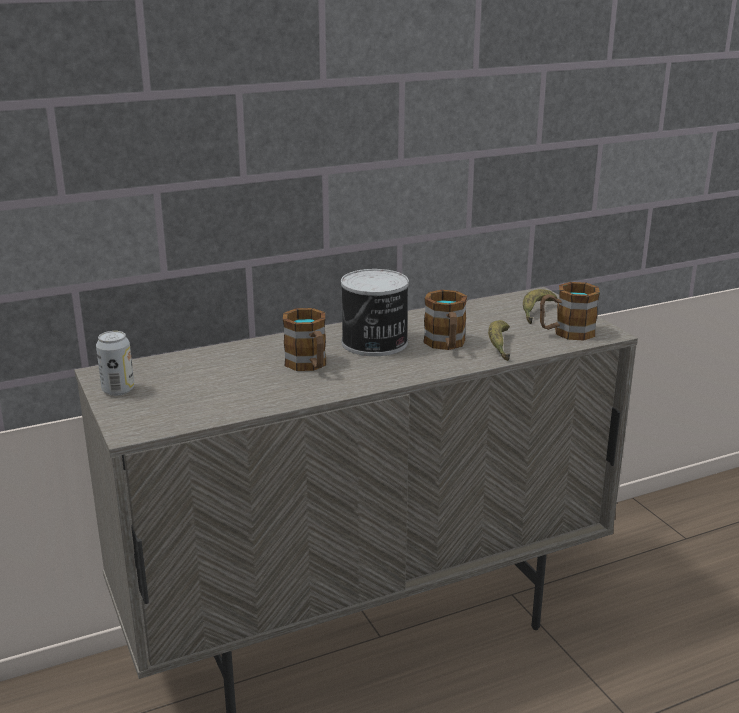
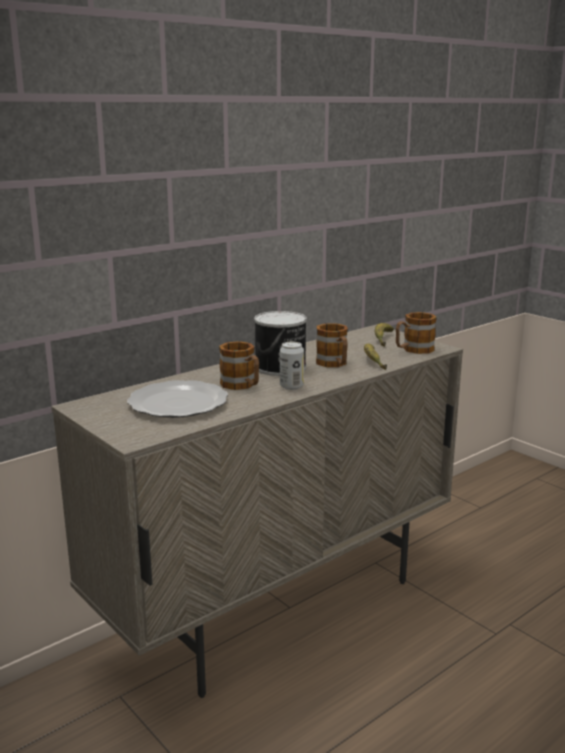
camera: 15 degrees left, 5 degrees down
can [96,331,134,396] -> can moved to [280,342,304,390]
none -> plate [127,380,228,418]

